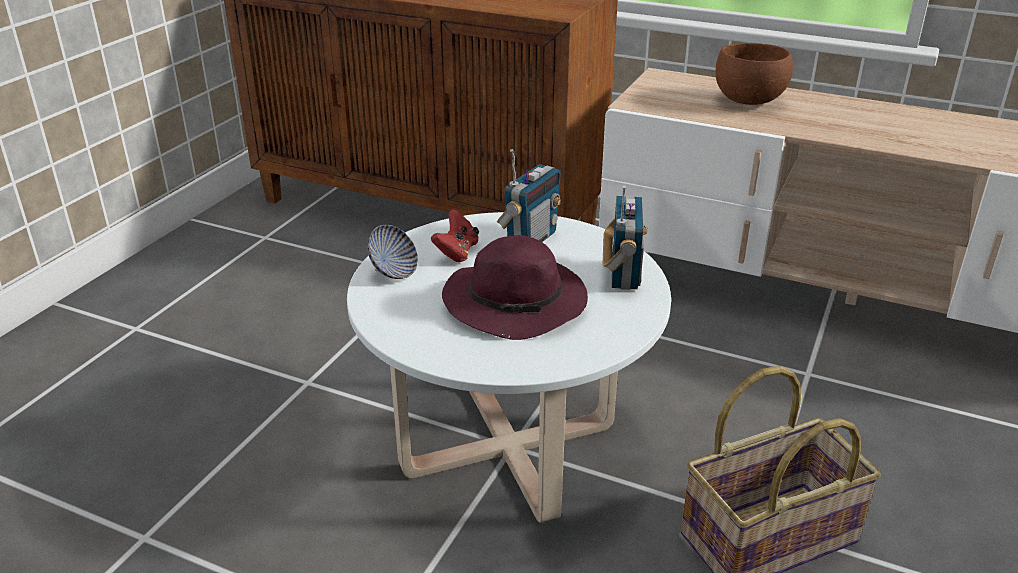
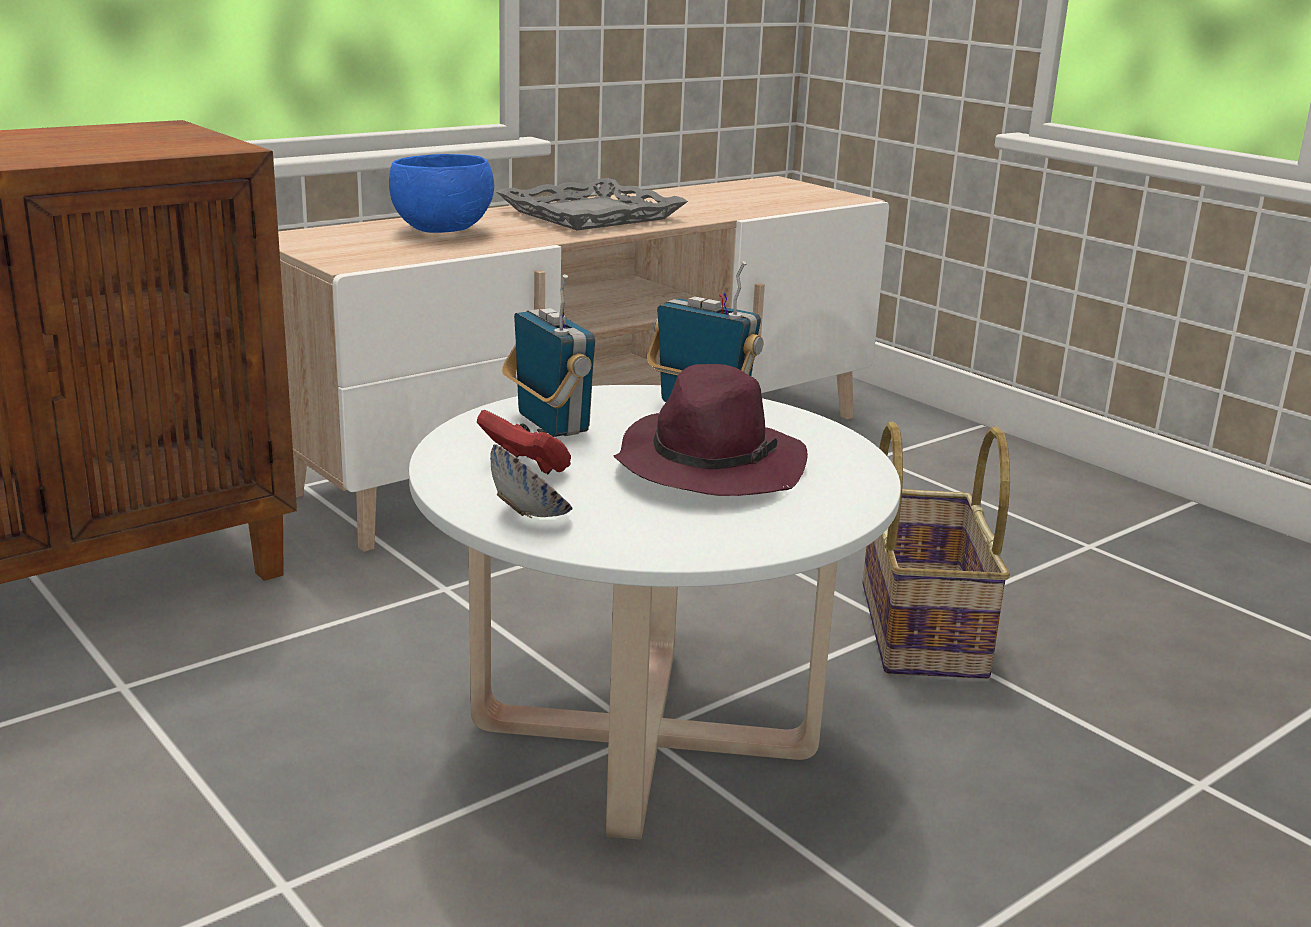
camera: 65 degrees left, 10 degrees down
brown bowl [715,43,793,105] -> blue bowl [389,154,494,233]
none -> grey tray [496,178,688,230]

